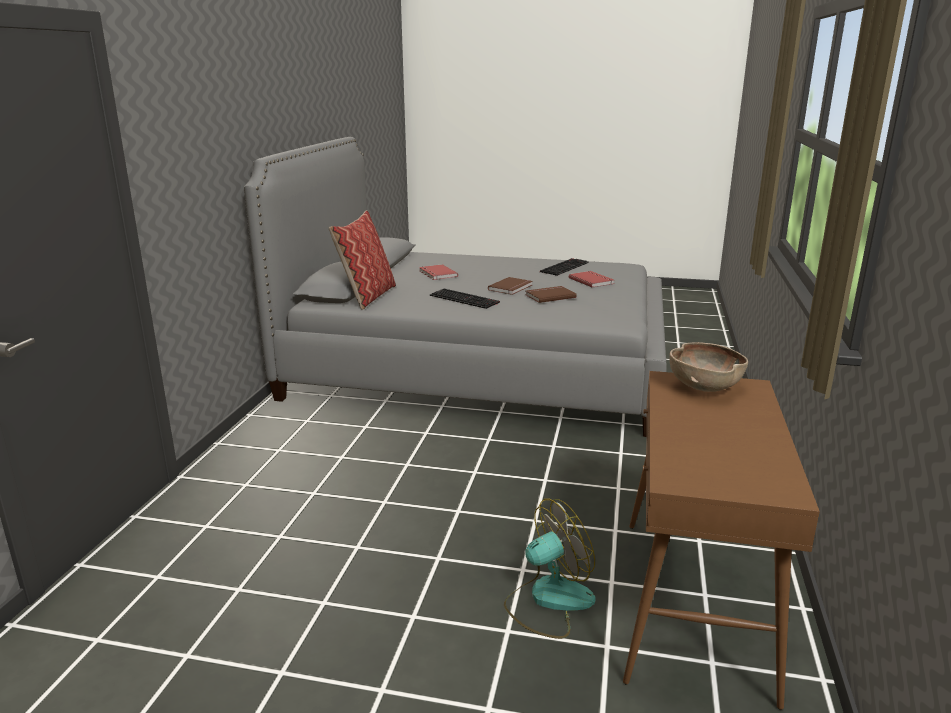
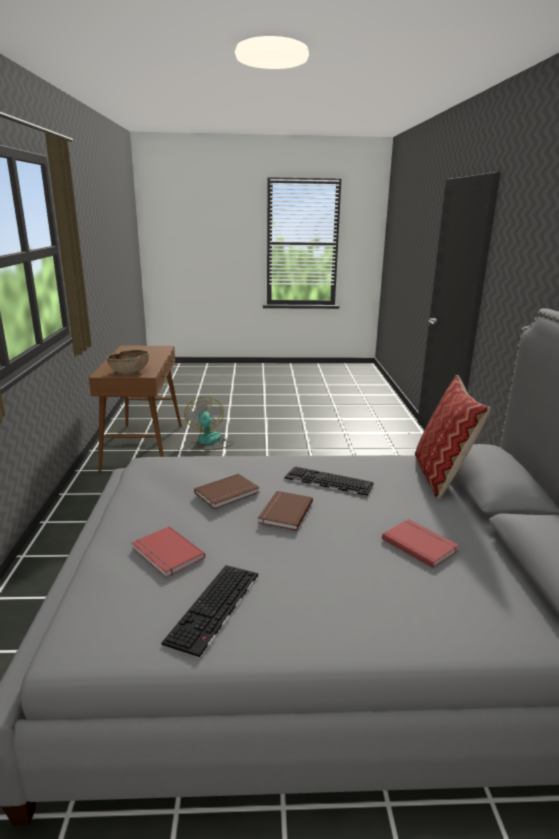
camera: 165 degrees right, 0 degrees up
fan [504,498,596,639] -> fan turned 120 degrees clockwise [184,396,234,451]

